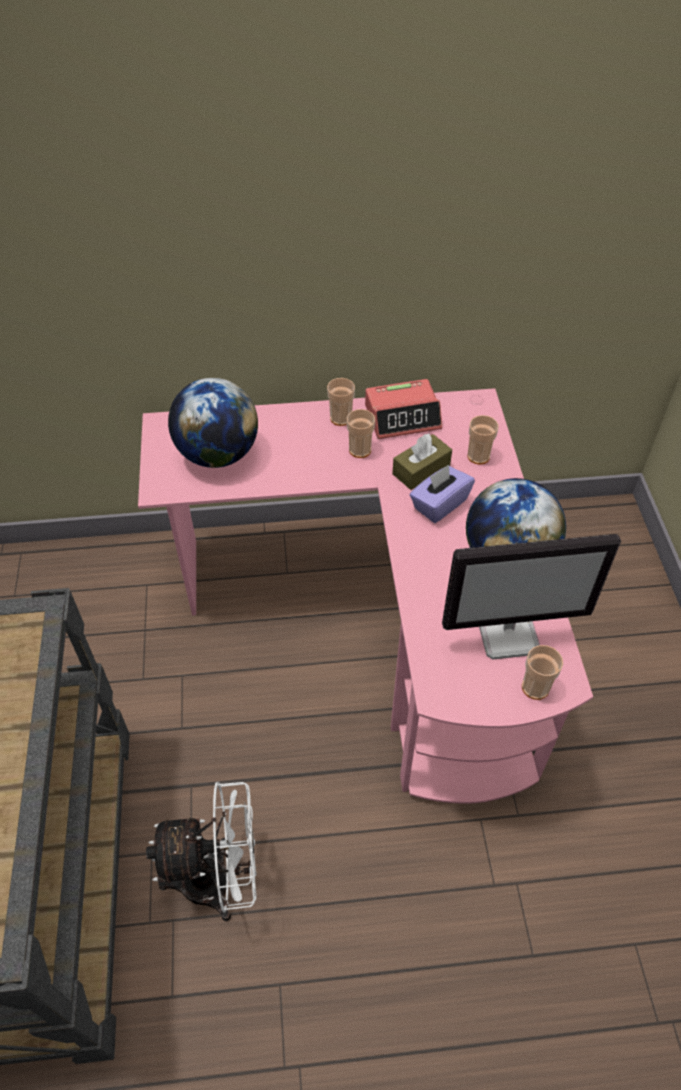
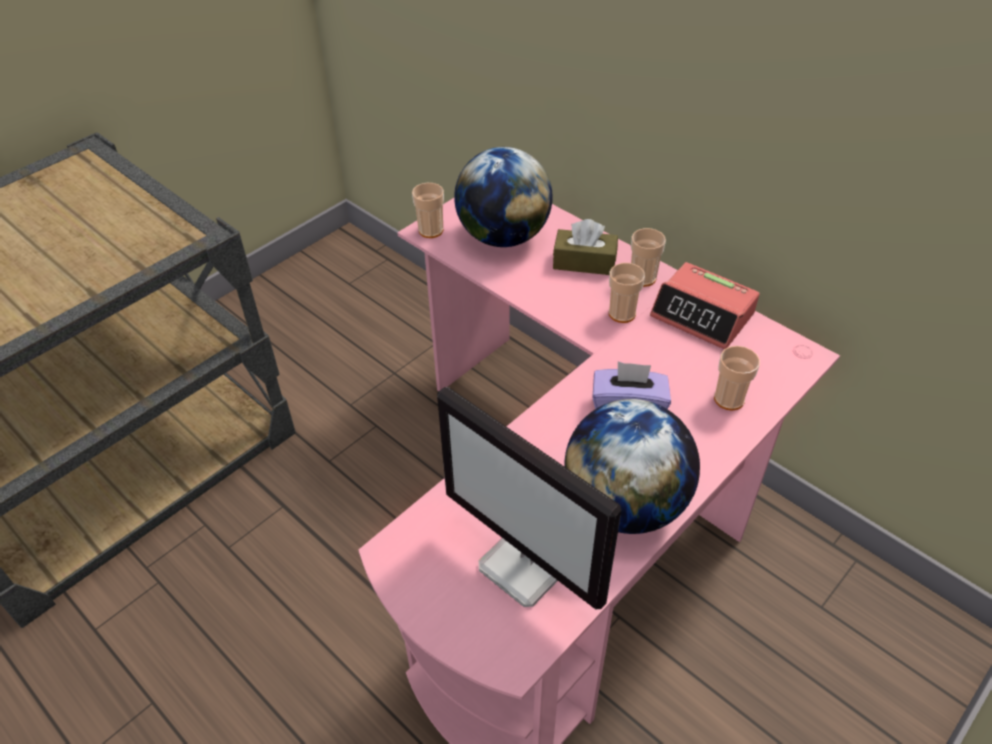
camera: 50 degrees right, 5 degrees down
white fan [146,782,257,921] -> none
brown tissue box [392,434,452,490] -> brown tissue box moved to [553,219,618,275]
cup [522,645,563,700] -> cup moved to [412,183,444,238]

